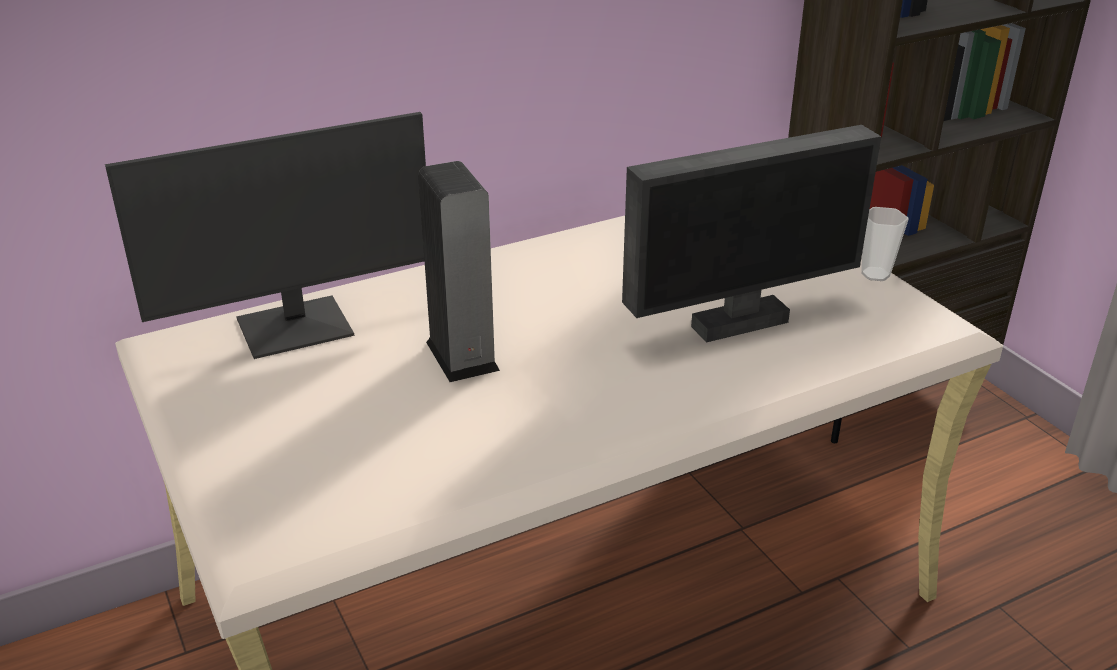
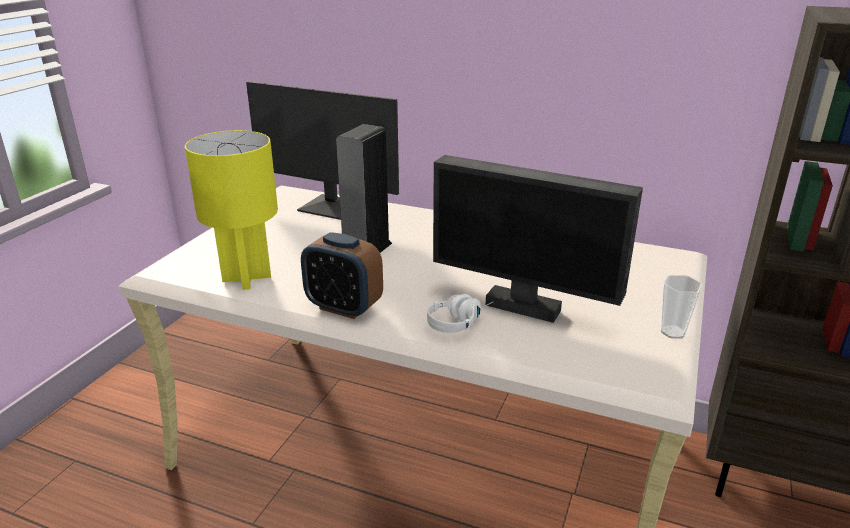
camera: 50 degrees right, 5 degrees down
none -> yellow table lamp [185,130,278,290]
none -> alarm clock [301,232,383,319]
none -> white headphones [427,294,493,333]

